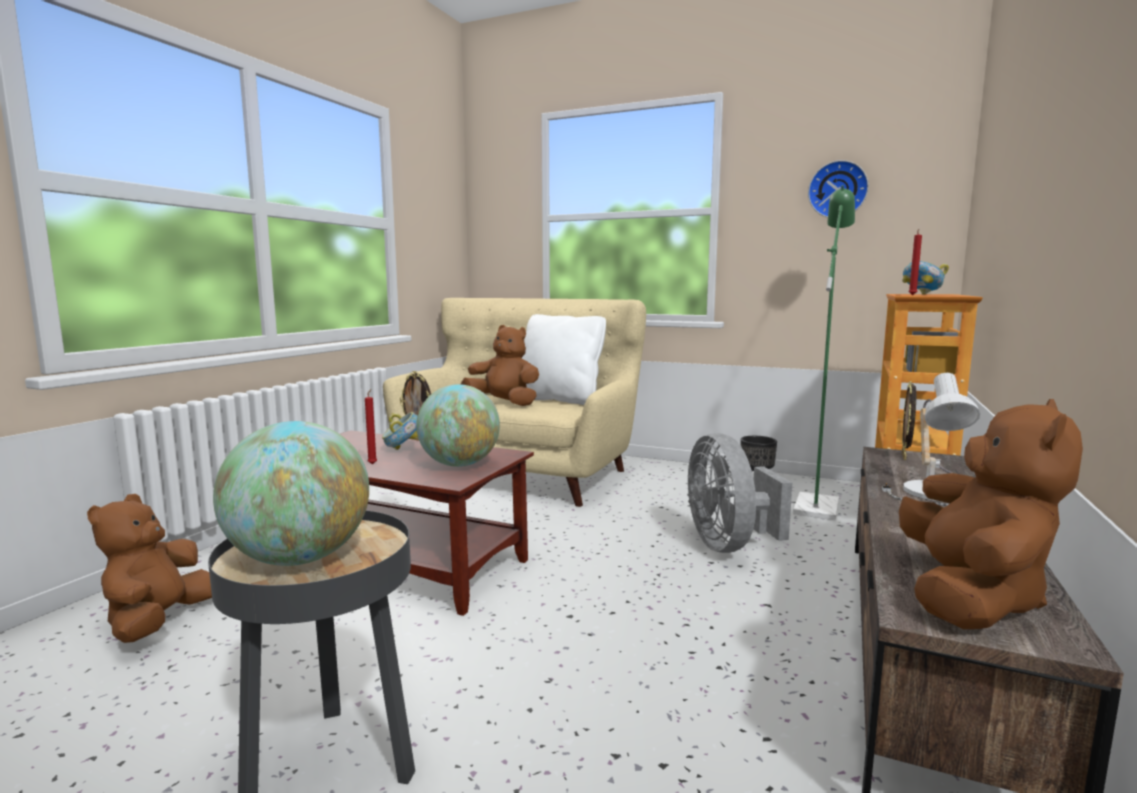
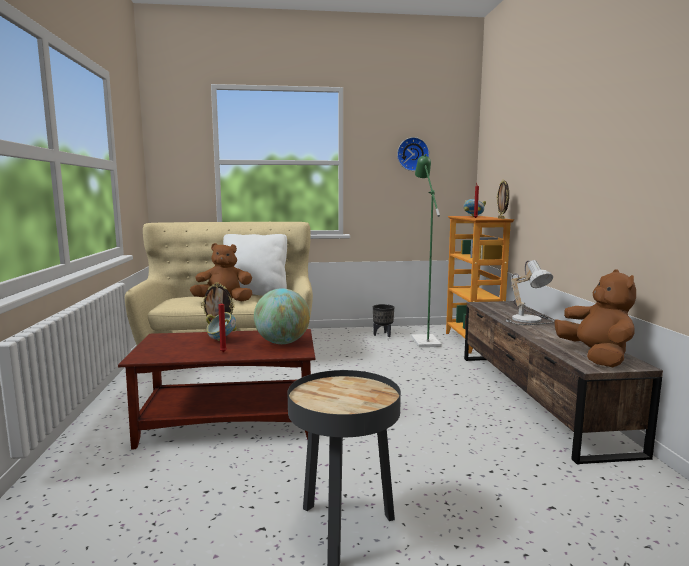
camera: 30 degrees left, 0 degrees up
brown plush toy [87,494,212,643] -> none
globe [213,421,369,566] -> none
grey fan [687,433,792,553] -> none
picture frame [901,381,916,460] -> picture frame moved to [497,179,509,219]

